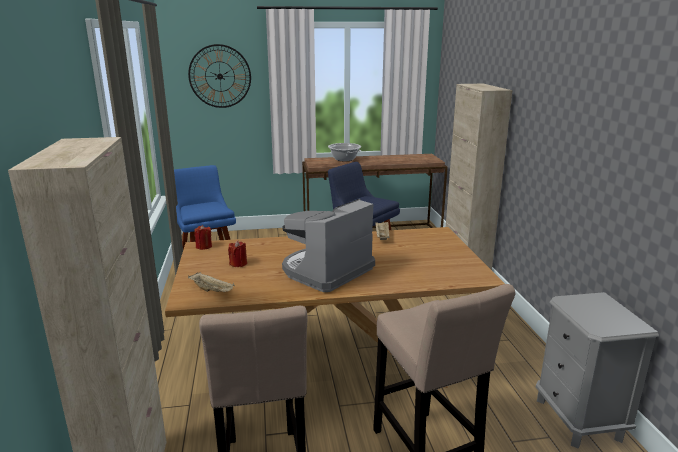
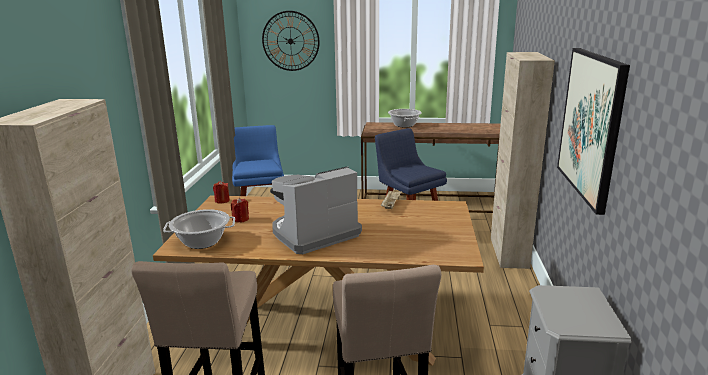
camera: 15 degrees right, 0 degrees up
beige tray [188,272,235,292] -> cooking pot [163,209,235,249]
none -> picture [557,48,630,215]

